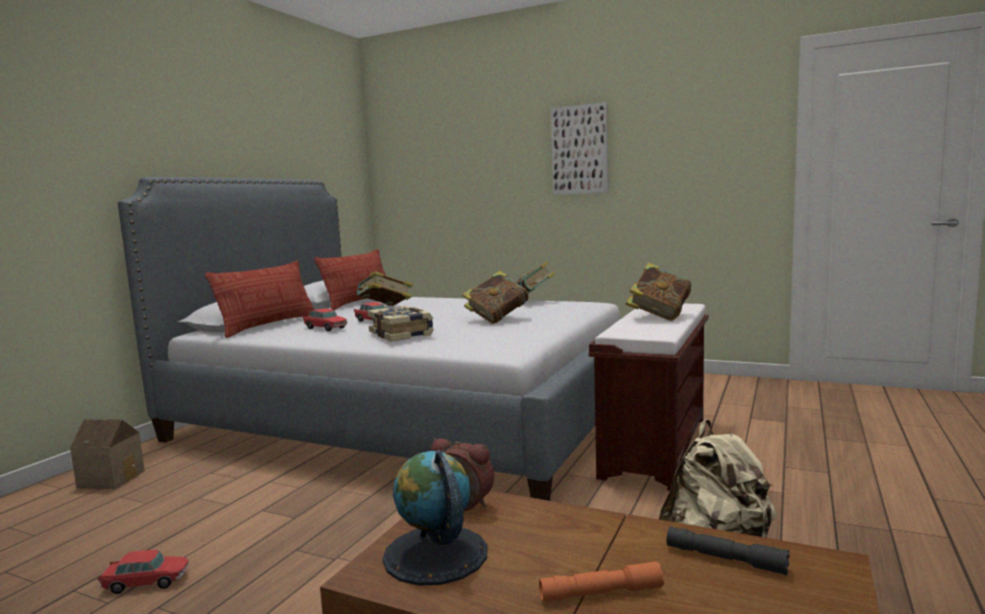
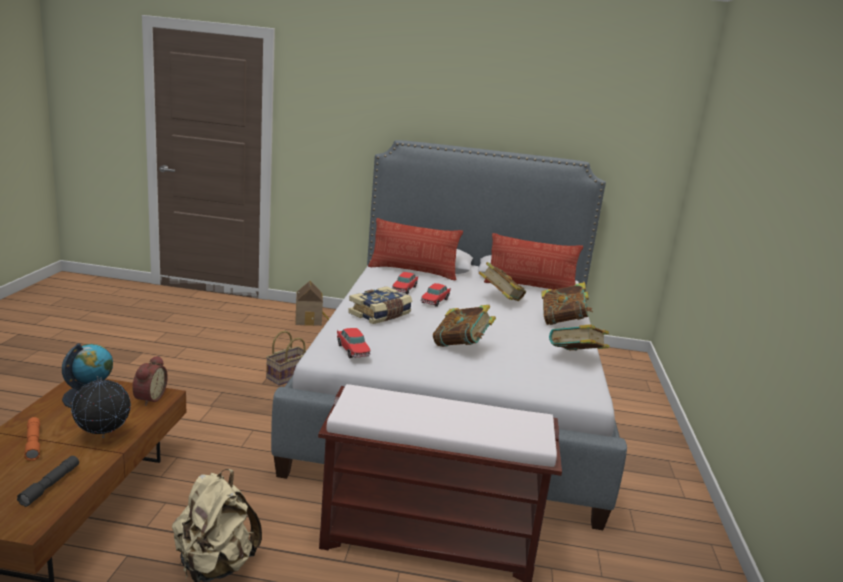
camera: 70 degrees right, 10 degrees up
toy car [98,550,188,594] -> toy car moved to [337,328,371,358]
picture [551,102,609,195] -> none
book [626,263,691,321] -> book moved to [542,282,593,325]
none -> globe [71,376,131,438]
none -> basket [266,331,306,386]

